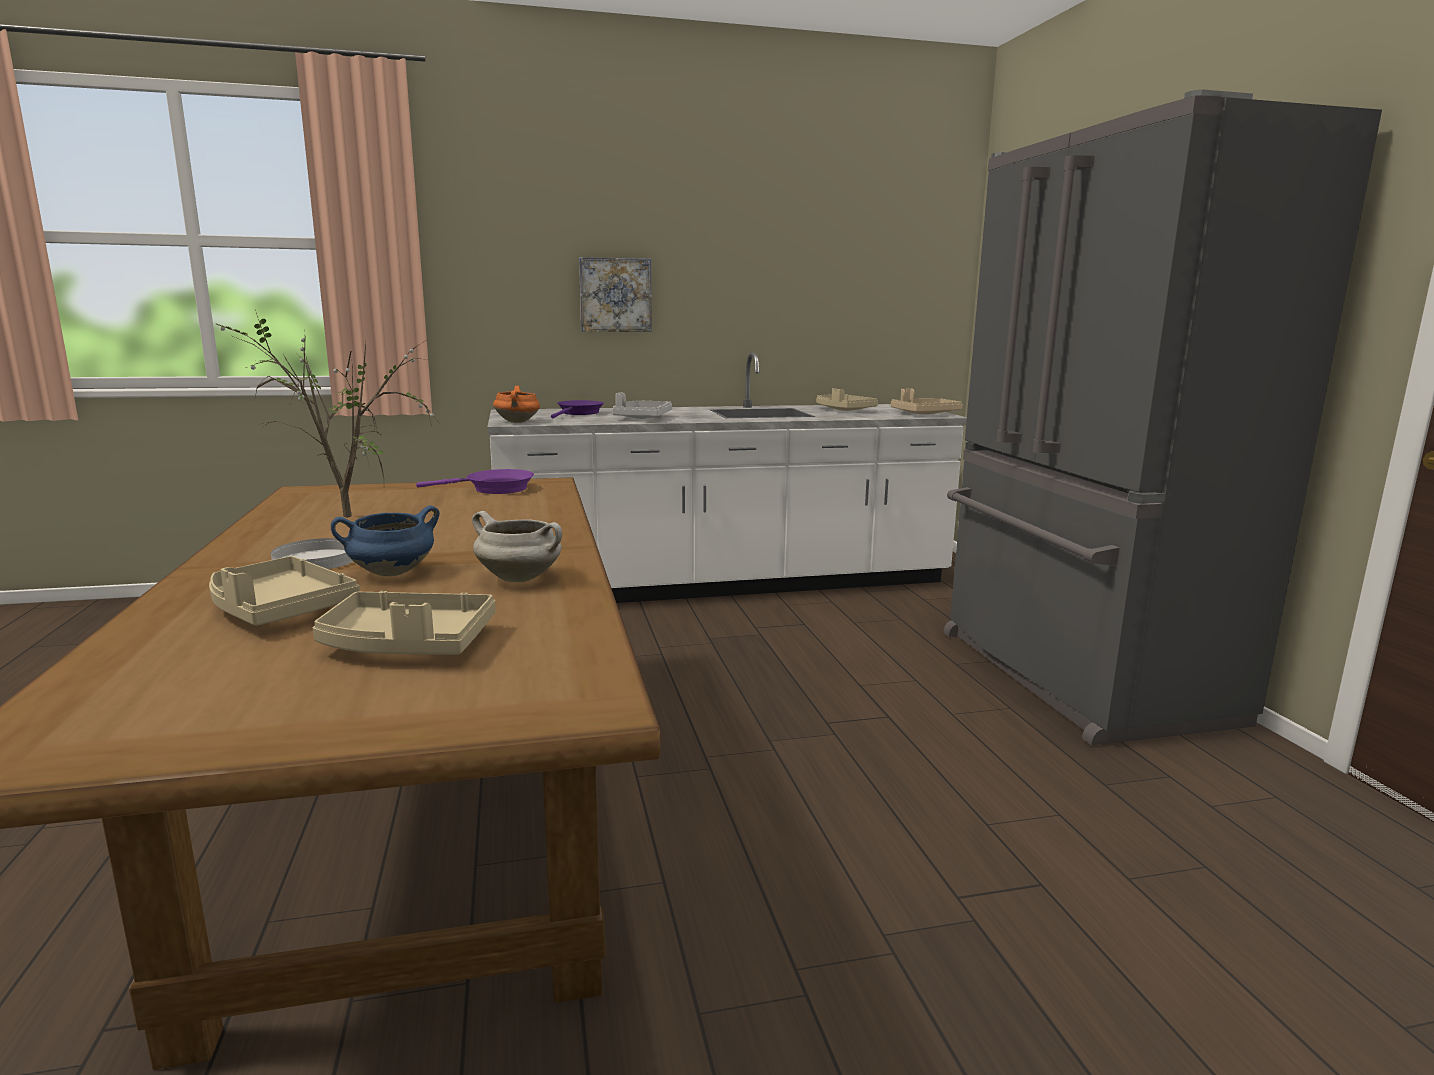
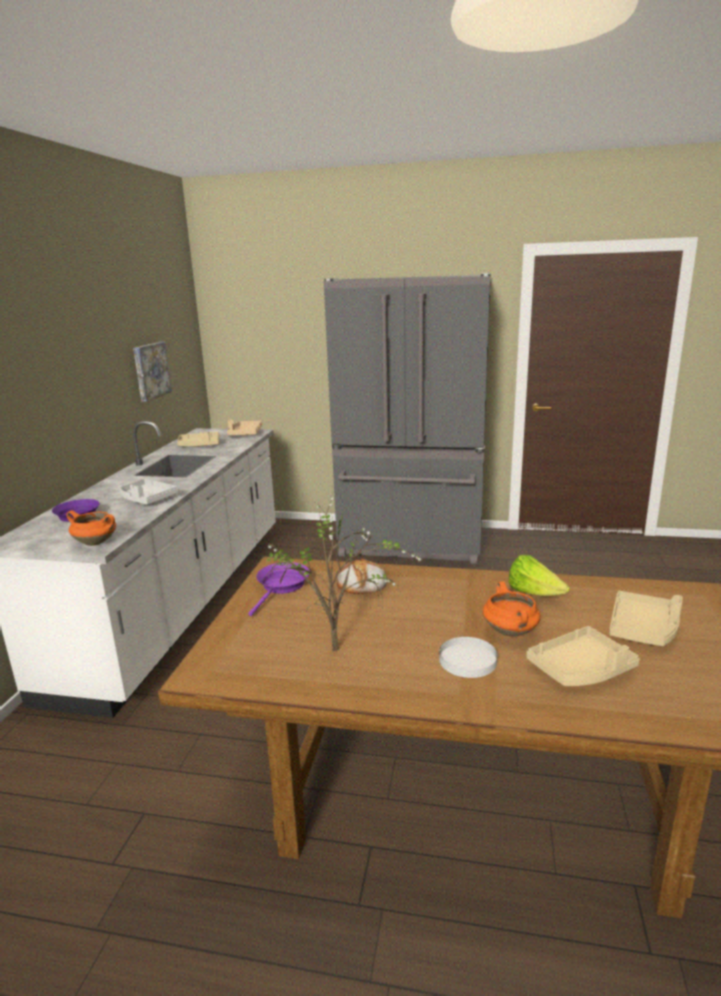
camera: 65 degrees left, 5 degrees up
blue cooking pot [331,505,440,576] -> orange cooking pot [483,582,540,636]
white cooking pot [472,511,562,582] -> lettuce [509,555,570,596]
picture [579,257,652,332] -> picture moved to [133,342,172,402]
none -> bread [336,558,387,594]

